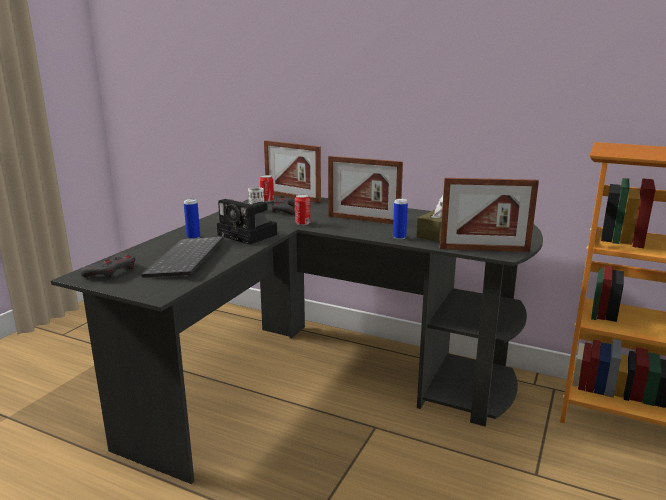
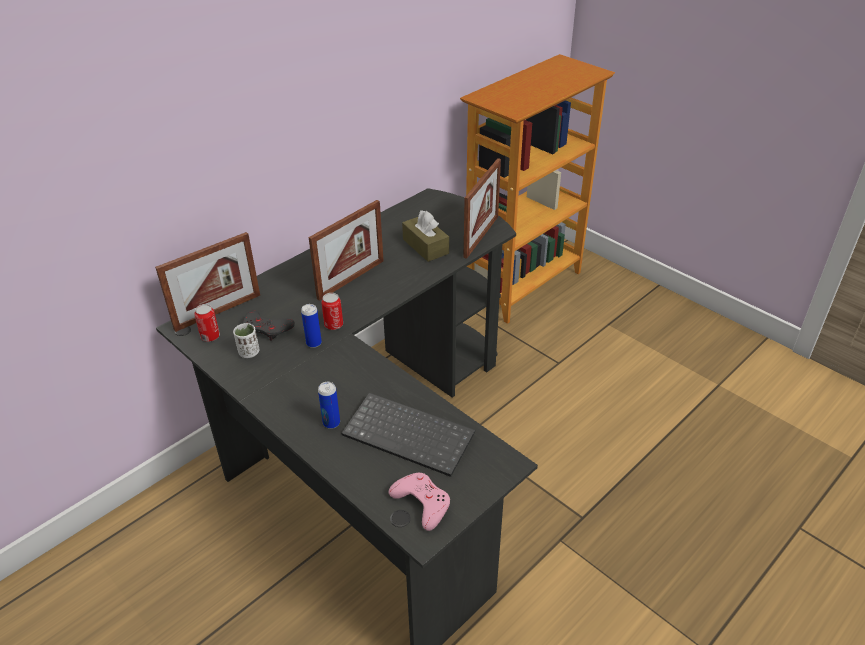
camera: 70 degrees left, 20 degrees up
grey game controller [81,253,135,278] -> pink game controller [388,472,450,531]
camera [217,199,277,245] -> none
can [393,199,408,240] -> can moved to [301,304,322,348]

